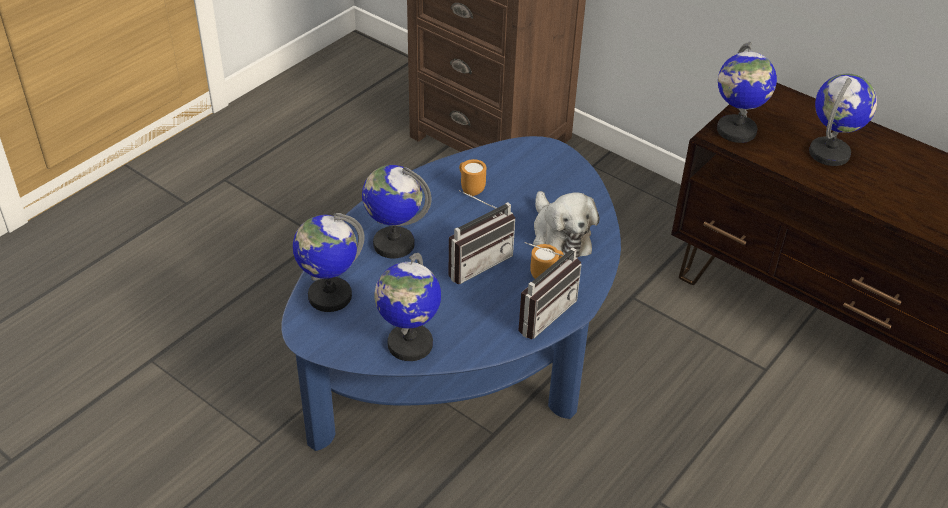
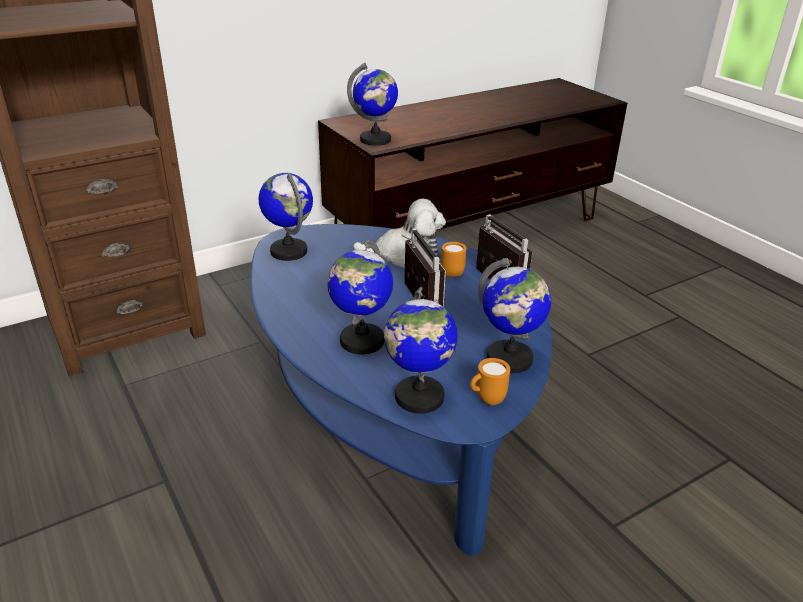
camera: 70 degrees left, 10 degrees down
orange mug [459,159,486,196] -> orange mug moved to [470,358,510,405]
globe [809,74,877,166] -> globe moved to [259,173,313,261]

